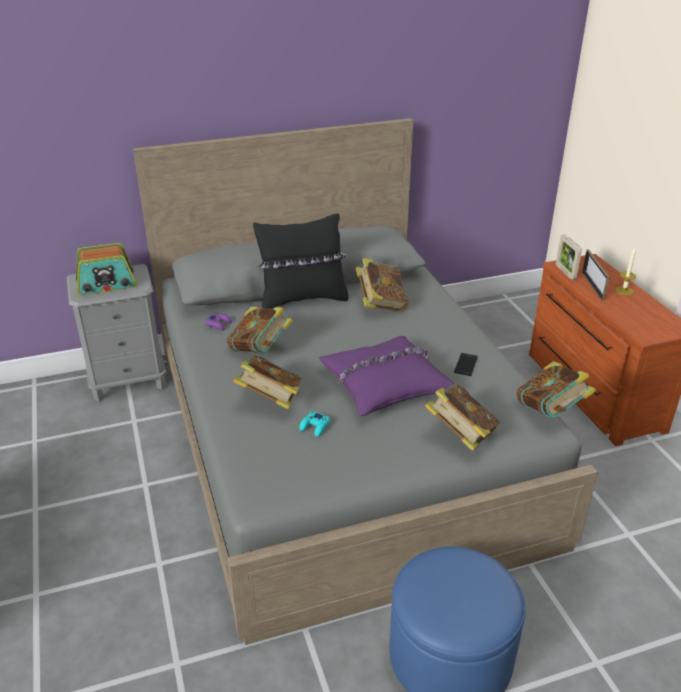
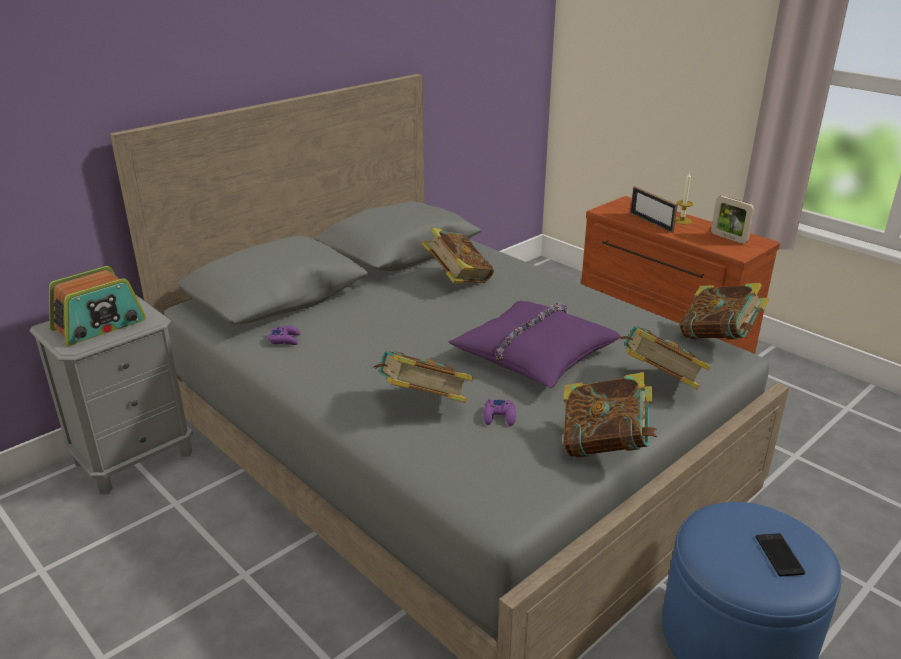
camera: 25 degrees left, 5 degrees down
book [227,307,293,354] -> book moved to [563,372,657,457]
black pillow [253,213,348,309] -> none
turquoise game controller [299,411,330,437] -> purple game controller [483,399,516,426]
phone [454,353,478,376] -> phone moved to [756,533,805,576]
picture frame [556,235,582,280] -> picture frame moved to [711,196,755,244]

